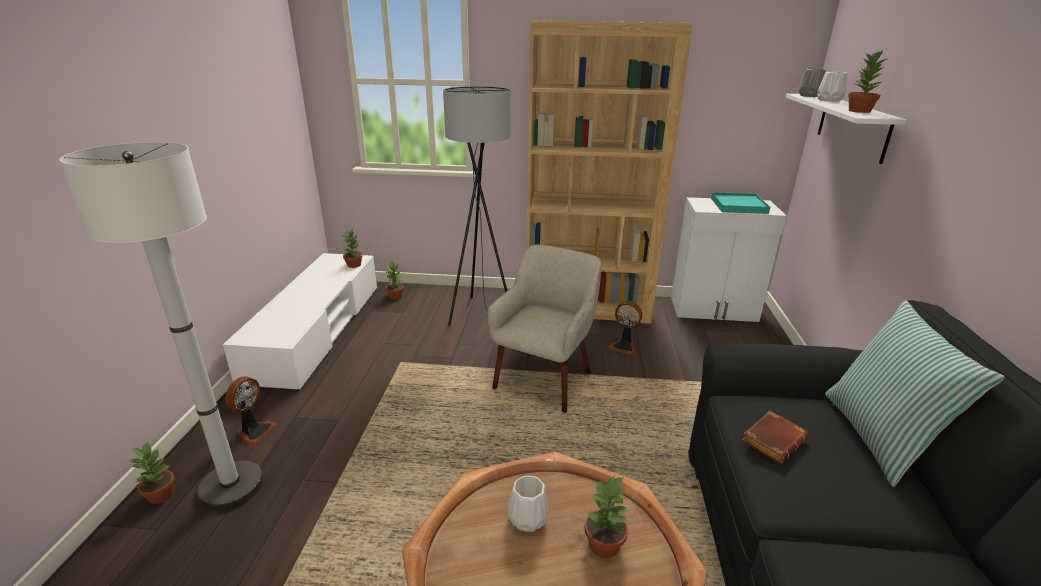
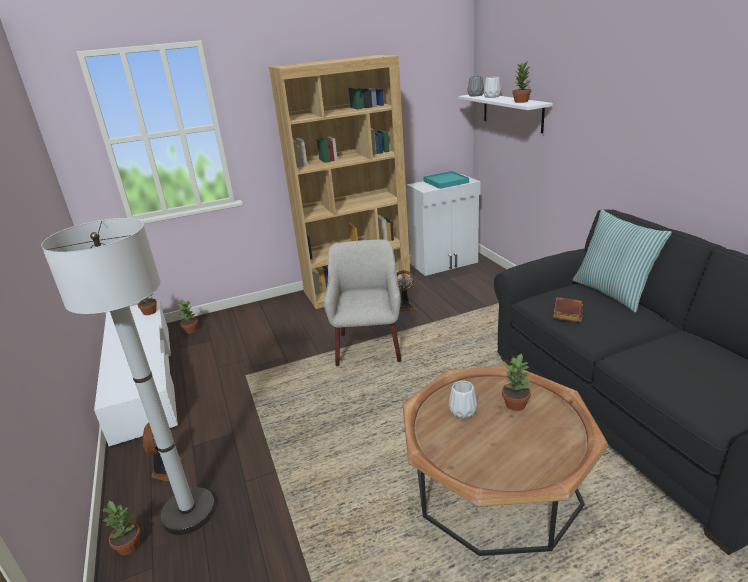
camera: 25 degrees left, 0 degrees up
grey floor lamp [443,86,511,326] -> none

